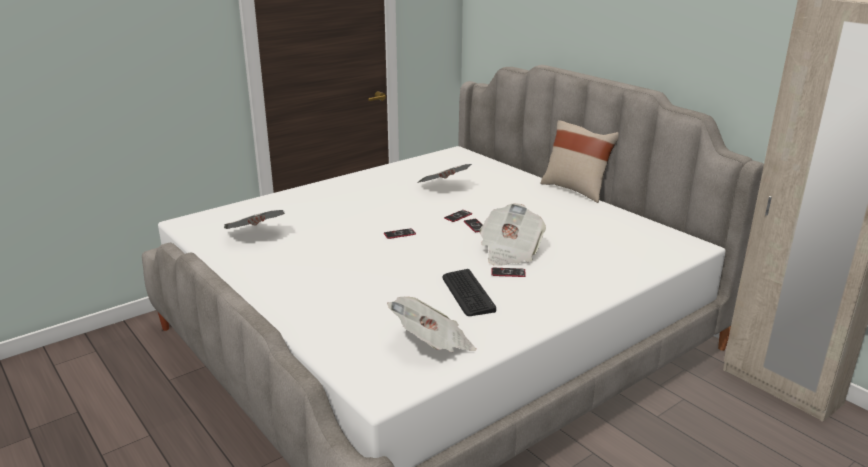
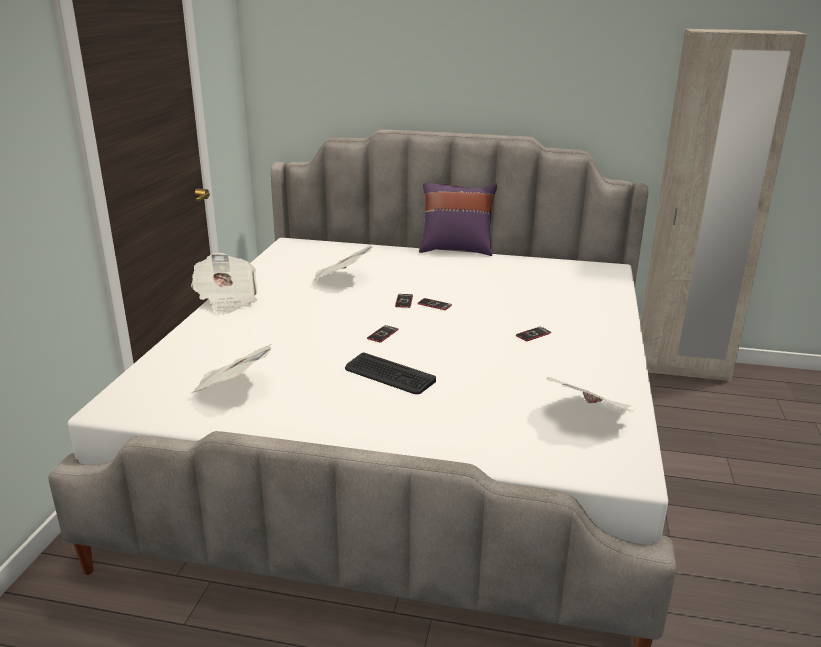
camera: 40 degrees left, 0 degrees up
keyboard [442,269,496,316] -> keyboard moved to [345,353,436,394]
newspaper [479,203,546,266] -> newspaper moved to [191,253,258,314]
beige pillow [540,120,619,203] -> purple pillow [419,183,497,256]

